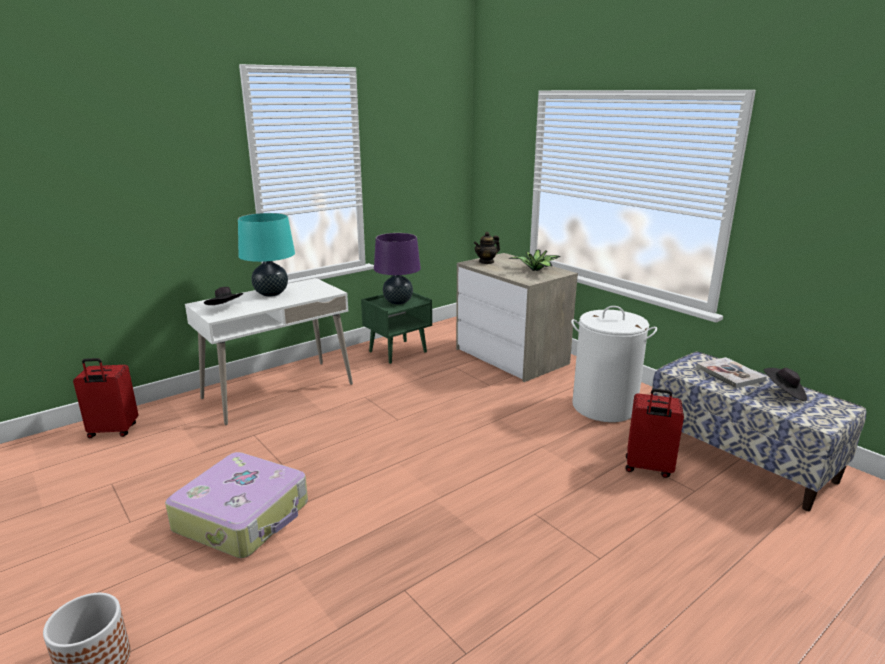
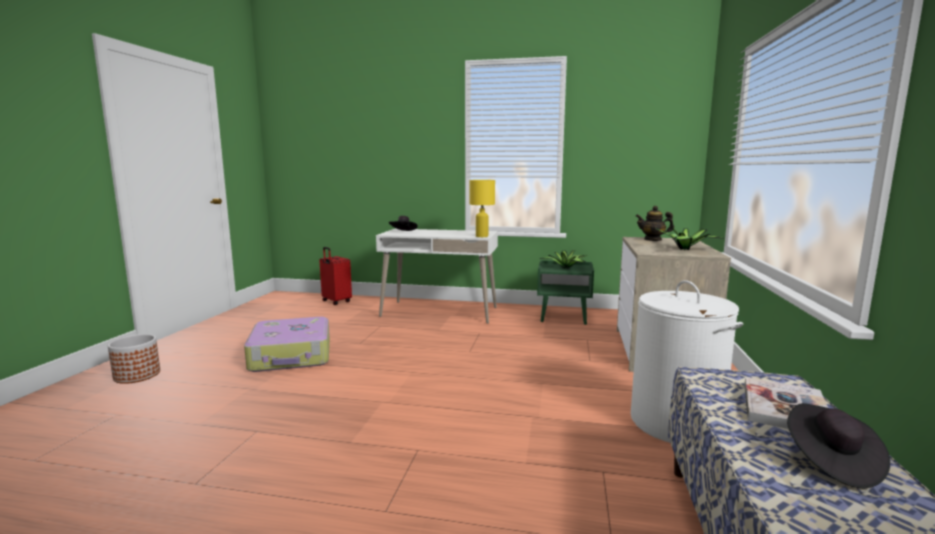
camera: 50 degrees right, 10 degrees down
turquoise table lamp [238,213,295,297] -> none
purple table lamp [374,233,421,305] -> potted plant [540,250,587,269]
red suitcase [625,389,684,478] -> none
none -> yellow table lamp [470,180,495,237]

